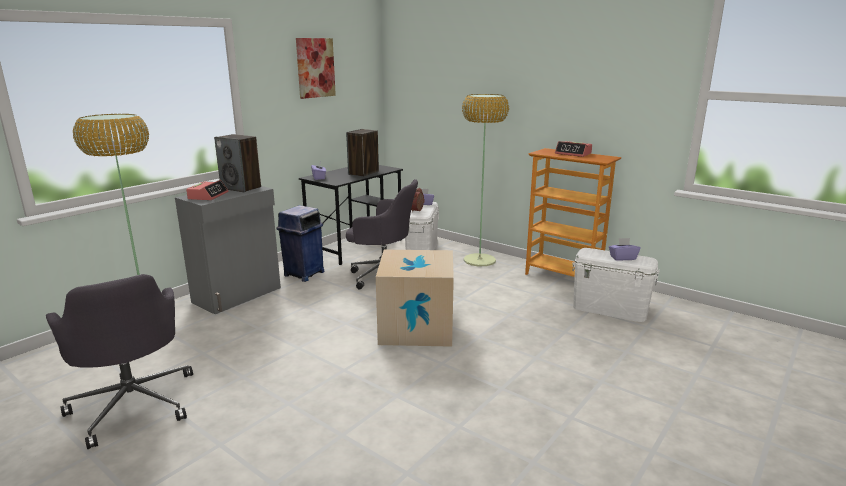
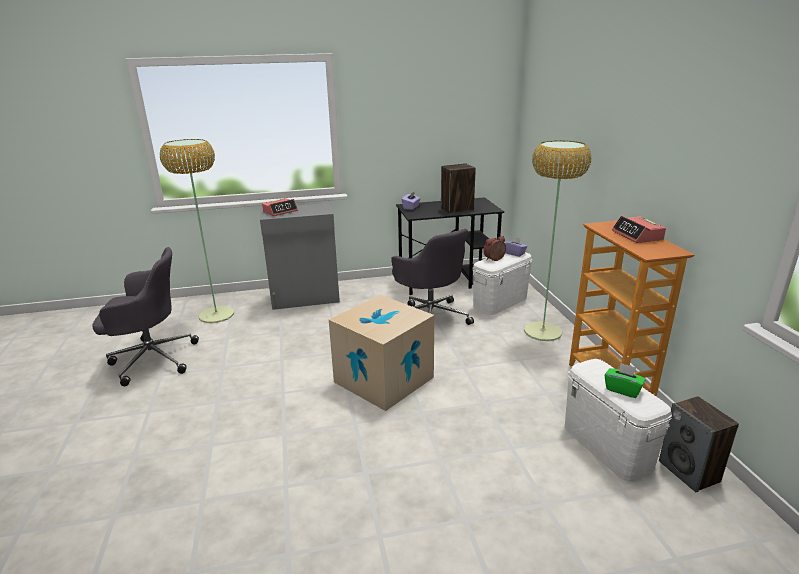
camera: 40 degrees right, 5 degrees up
grey office chair [46,274,193,449] -> grey office chair turned 105 degrees counterclockwise [92,247,199,386]
speaker [214,134,261,192] -> speaker moved to [659,396,739,492]
blue trash can [276,205,325,282] -> none
picture [296,38,336,99] -> none
purple tissue box [609,238,640,261] -> green tissue box [605,363,646,398]

